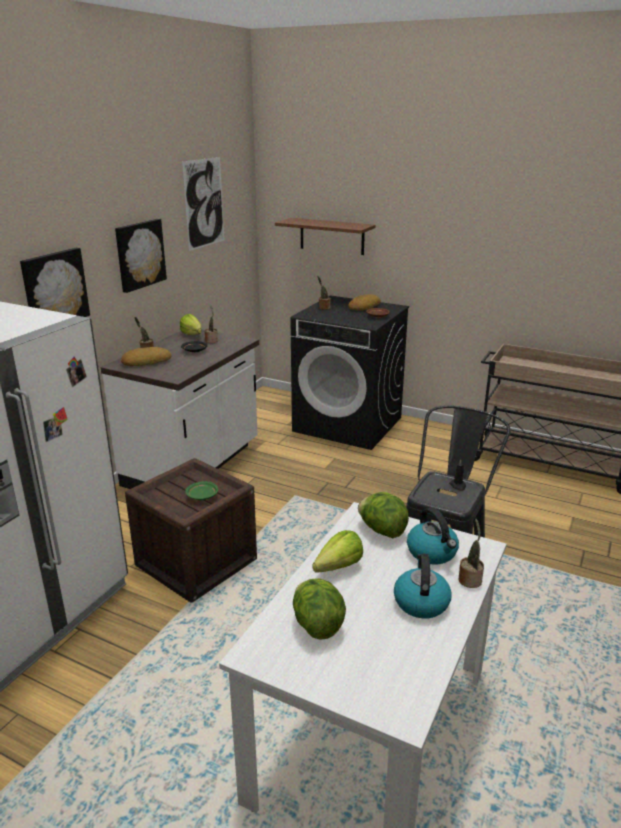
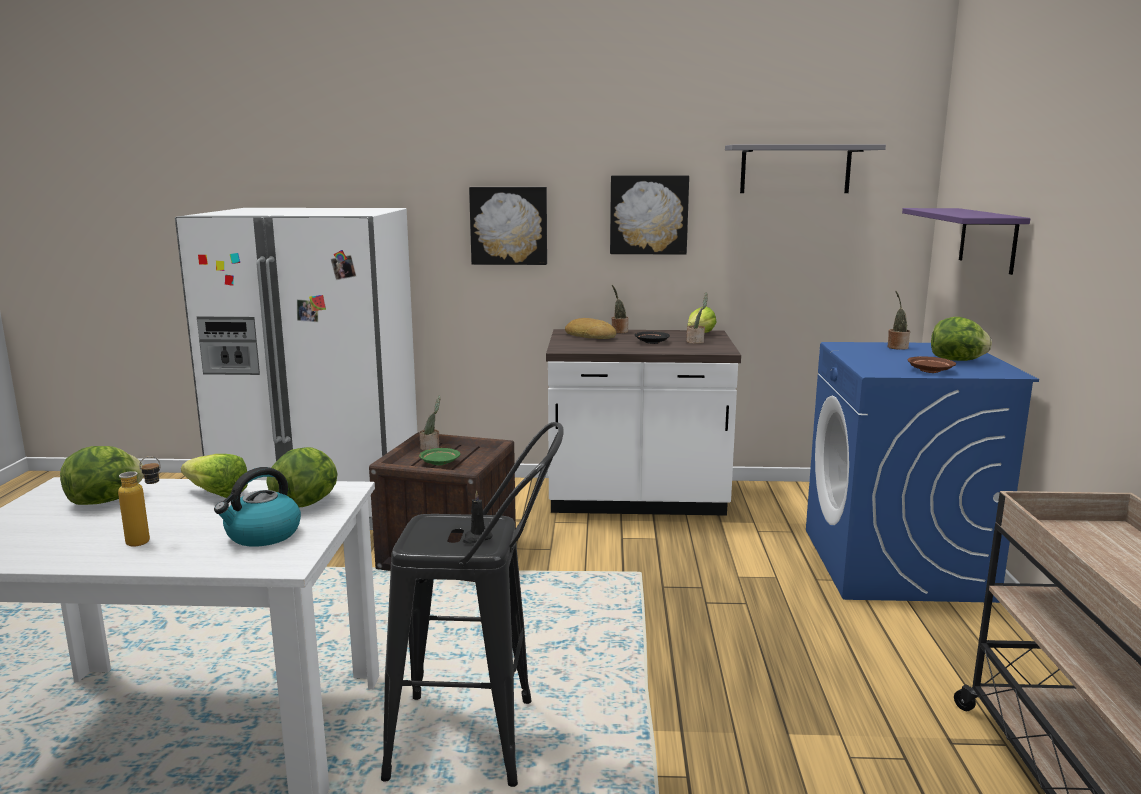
camera: 65 degrees right, 10 degrees down
picture [182,157,224,251] -> grey shelf [725,144,886,193]
brown shelf [275,218,376,255] -> purple shelf [902,208,1030,275]
black washing machine [290,295,409,450] -> blue washing machine [806,342,1039,603]
bread [348,294,381,311] -> lettuce [931,317,992,361]
kettle [394,554,452,618] -> bottle [118,456,161,547]
potted plant [458,519,484,588] -> potted plant moved to [419,395,441,451]

